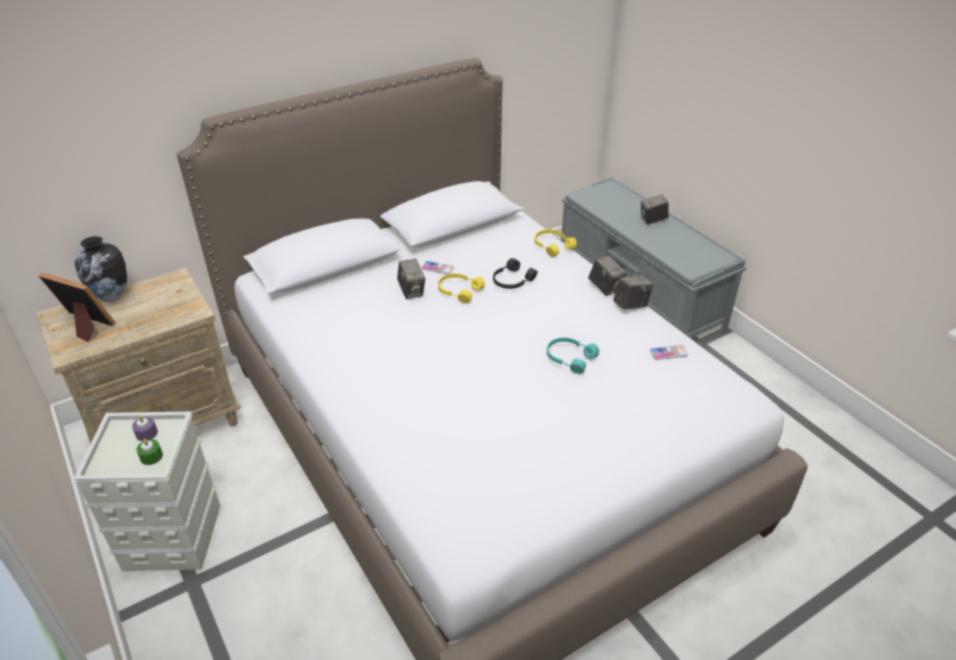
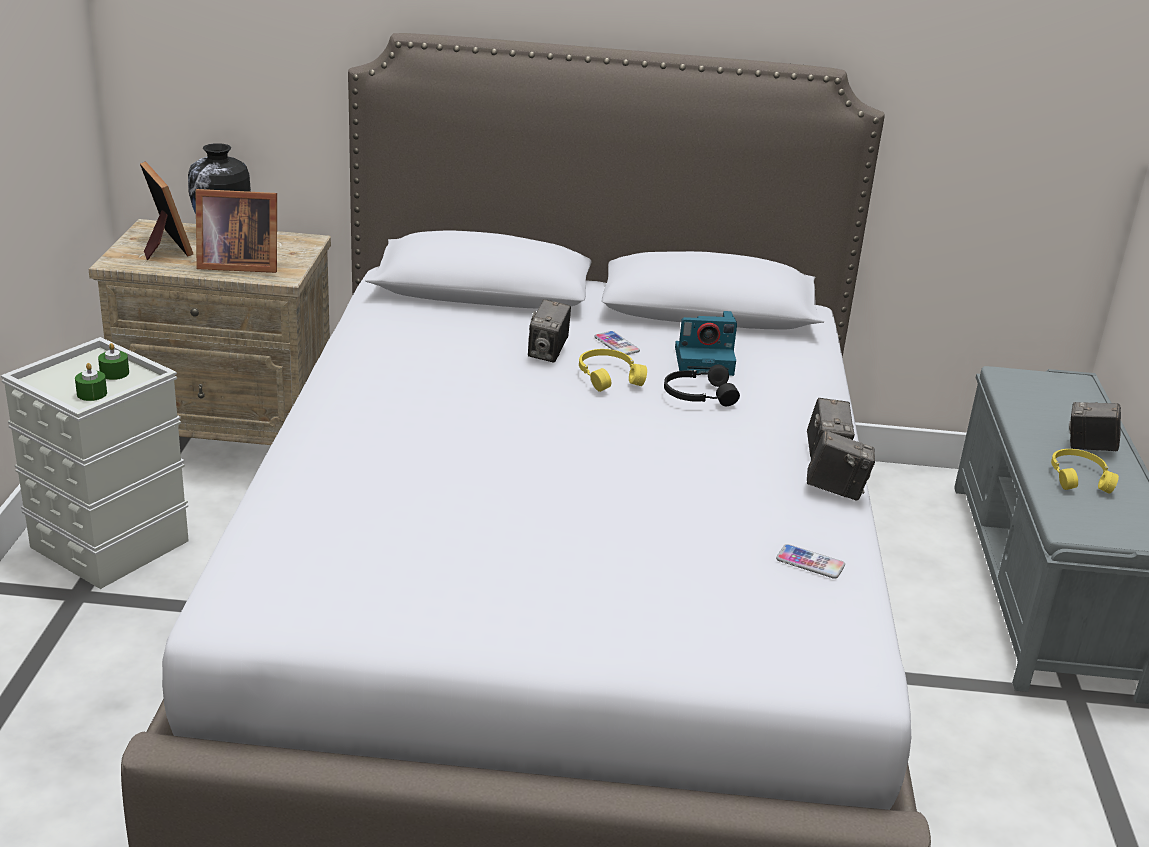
camera: 35 degrees right, 10 degrees down
purple candle [132,416,158,441] -> green candle [98,343,129,380]
yellow headphones [535,230,576,257] -> yellow headphones moved to [1051,449,1119,494]
turquoise headphones [547,337,599,374] -> none
none -> picture frame [196,189,277,273]
none -> camera [675,311,737,376]

